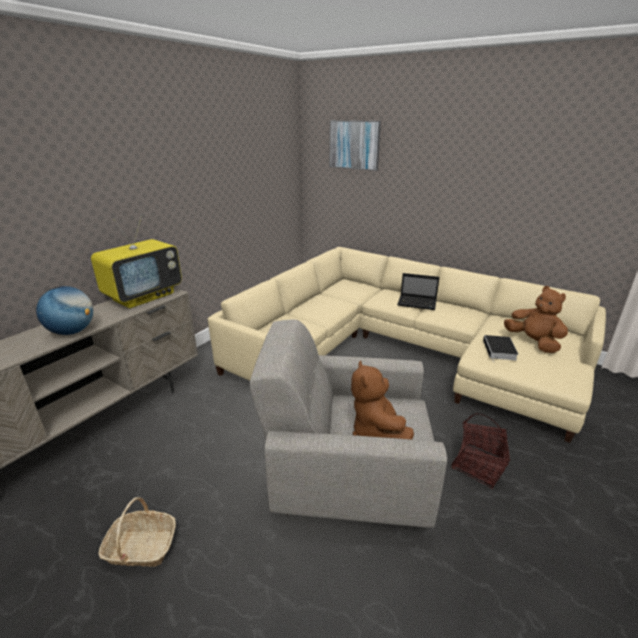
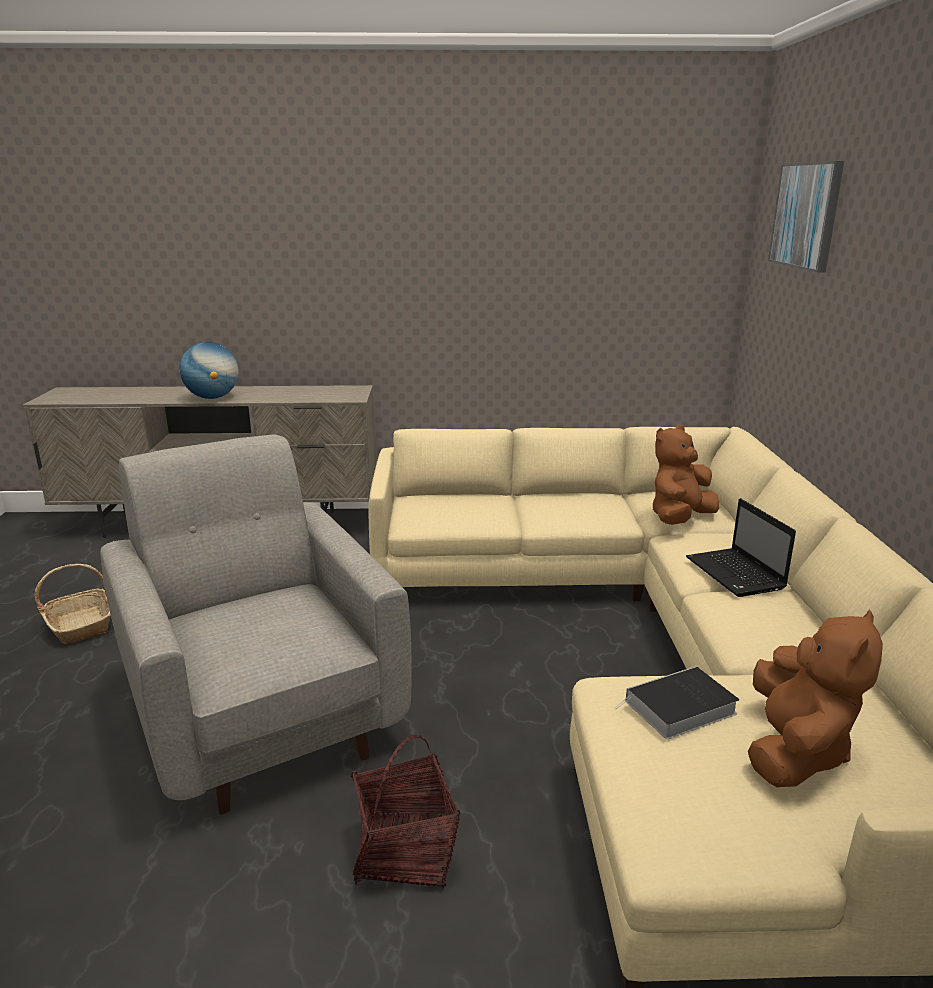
camera: 55 degrees right, 5 degrees down
television [91,215,182,308] -> none
brown plush toy [351,360,414,439] -> brown plush toy moved to [653,424,719,525]

